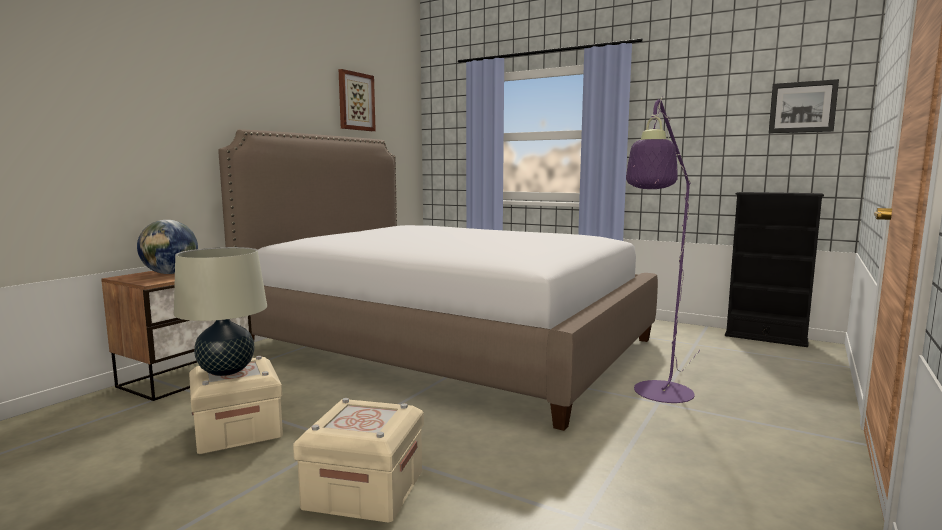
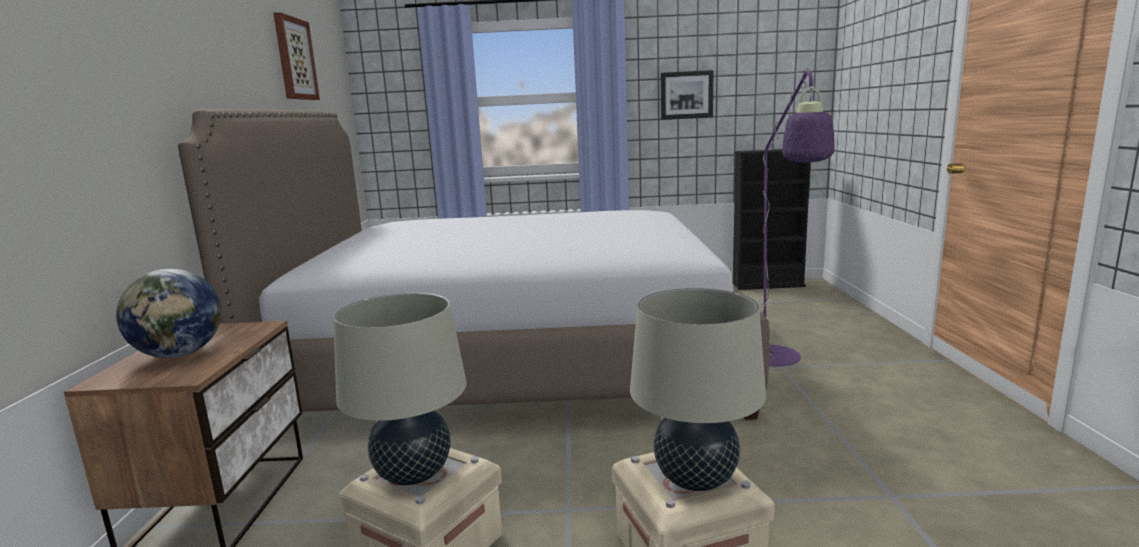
camera: 30 degrees left, 5 degrees up
picture [769,79,839,133] -> picture moved to [660,70,713,120]
none -> beige table lamp [630,288,766,491]

